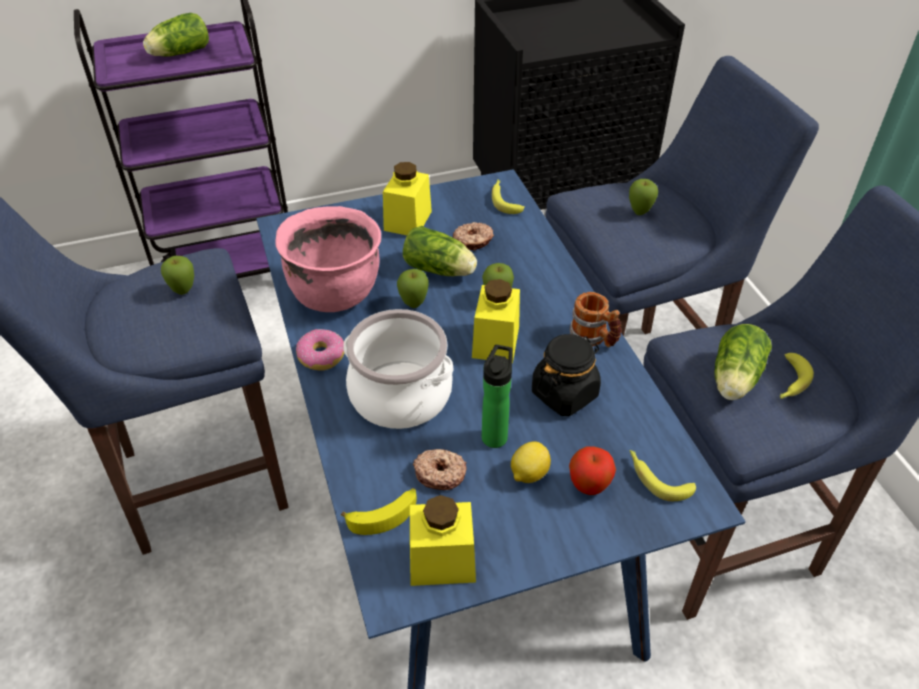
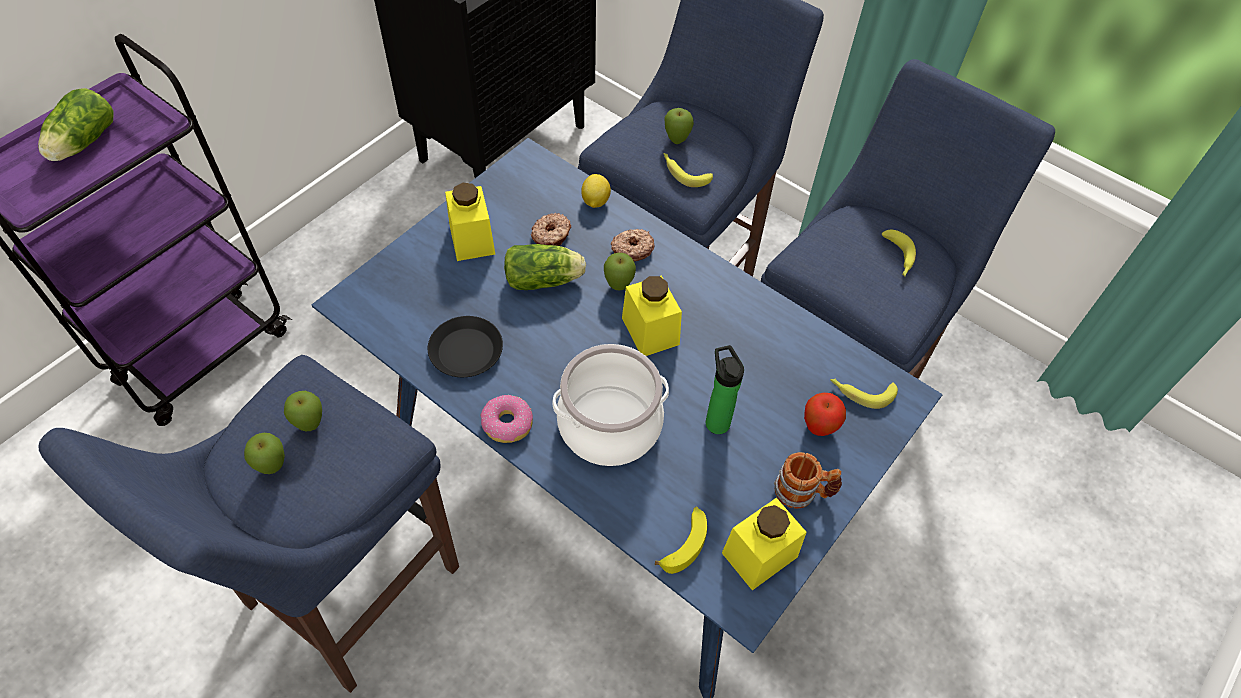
camera: 35 degrees left, 10 degrees up
pink cooking pot [275,206,381,312] -> black plate [428,316,503,377]
apple [397,269,429,308] -> apple moved to [244,433,285,474]
donut [413,449,467,490] -> donut moved to [611,229,654,261]
banana [492,179,525,214] -> banana moved to [663,153,713,187]
lemon [511,441,551,483] -> lemon moved to [581,174,611,208]
black jar [532,334,601,416] -> none
mug [570,292,622,348] -> mug moved to [774,452,842,509]
lettuce [715,324,772,400] -> none

